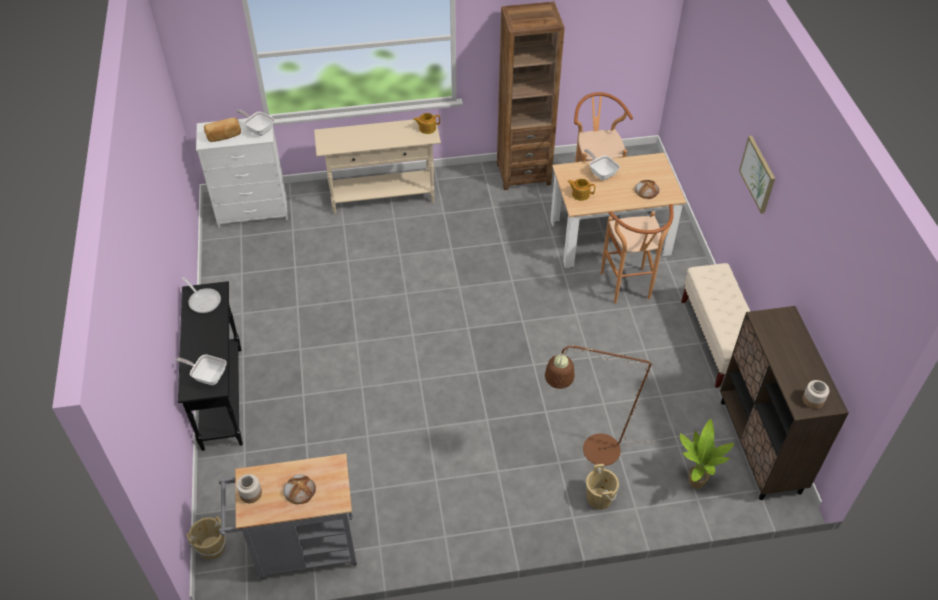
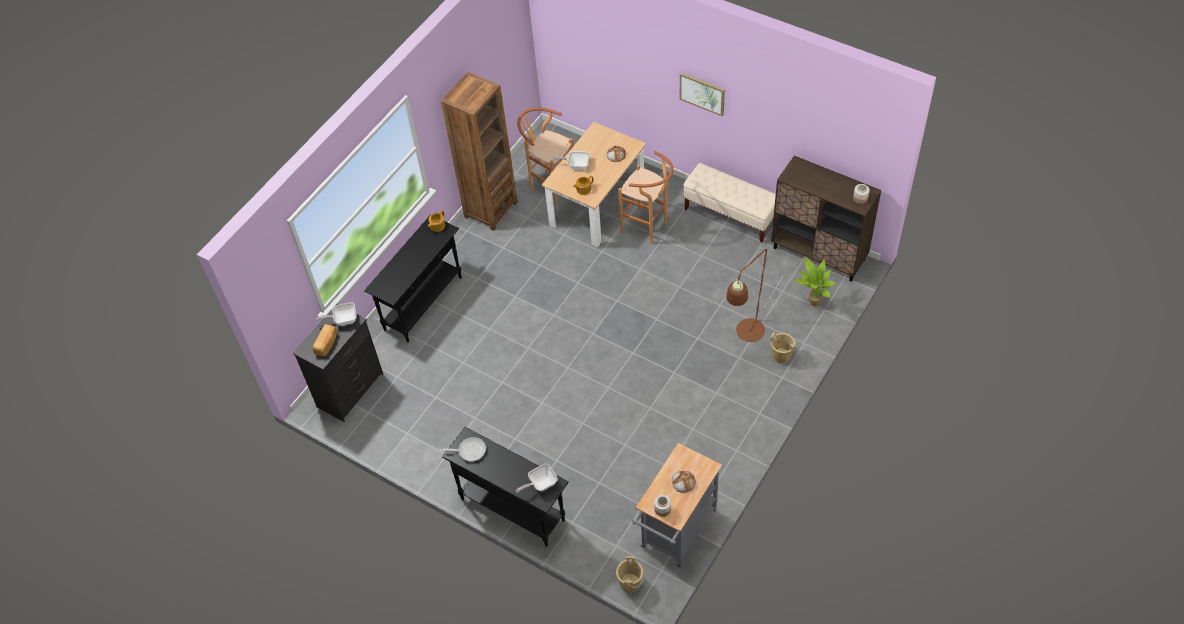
camera: 45 degrees left, 5 degrees up
white dresser [196,116,288,228] -> black dresser [293,304,383,422]
beige console table [314,120,441,214] -> black console table [364,215,462,342]

